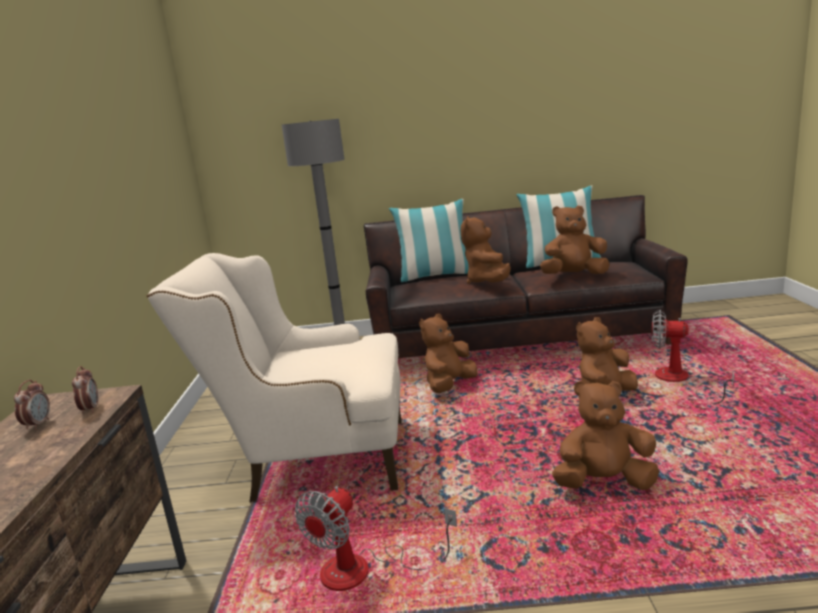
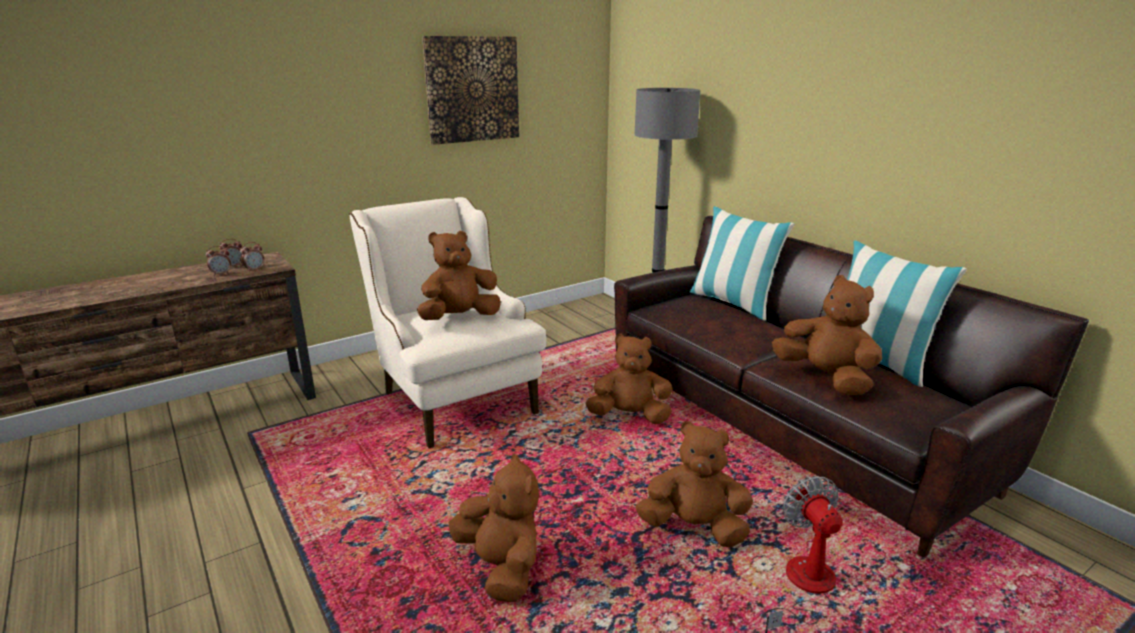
camera: 55 degrees right, 5 degrees up
fan [295,486,457,591] -> none
brown plush toy [461,216,511,284] -> brown plush toy moved to [417,231,501,320]
none -> alarm clock [206,246,231,276]
none -> picture [422,36,519,145]

